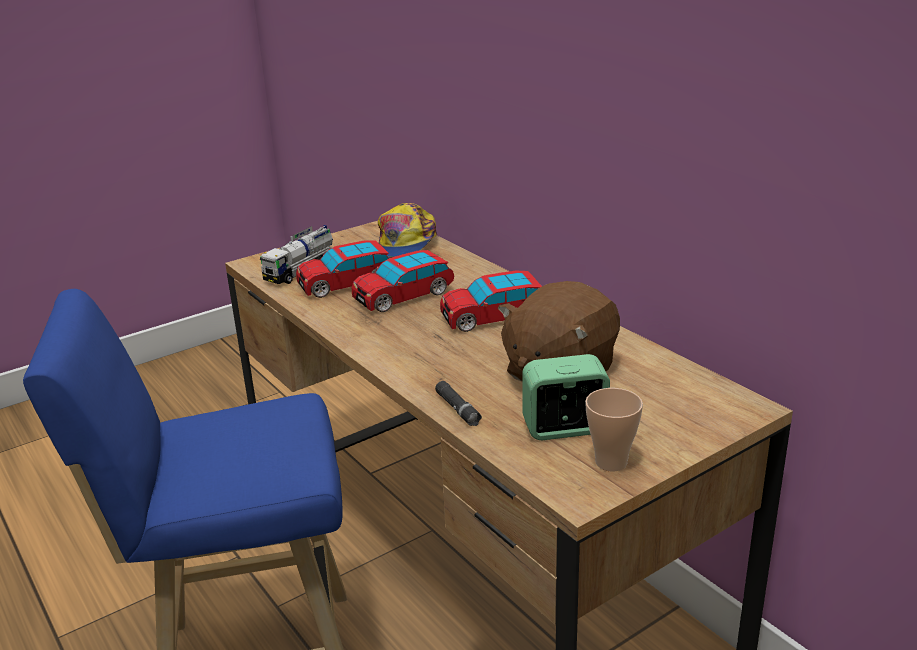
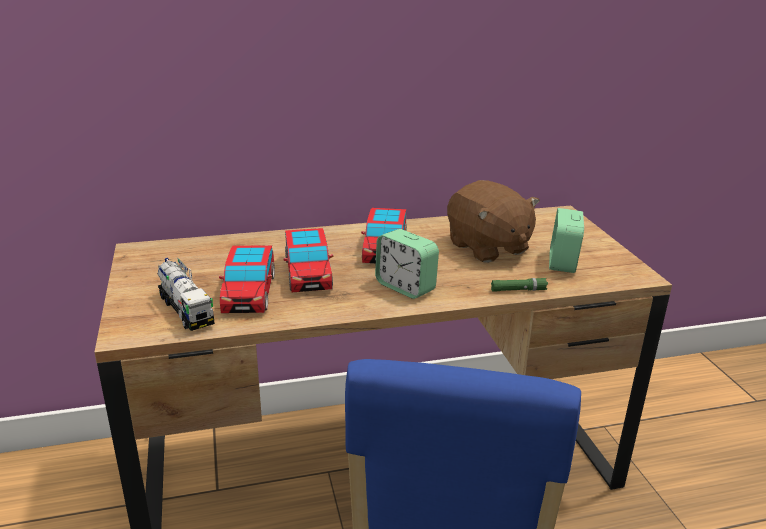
camera: 70 degrees left, 0 degrees up
cap [378,203,437,258] -> none
black flashlight [435,381,482,426] -> green flashlight [491,278,548,292]
cup [585,388,643,472] -> none
none -> alarm clock [375,229,439,299]

